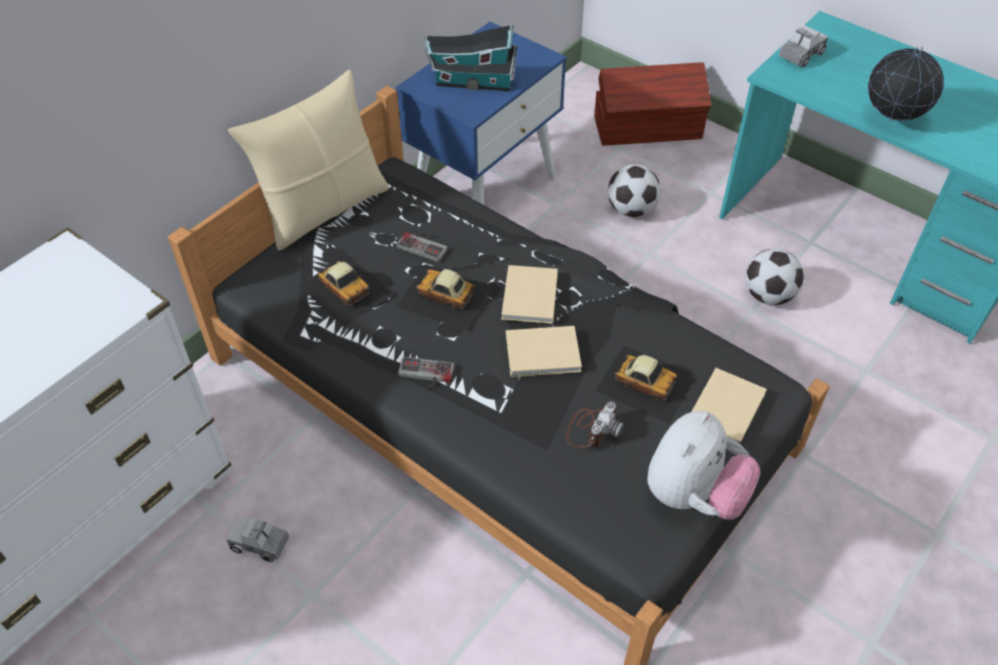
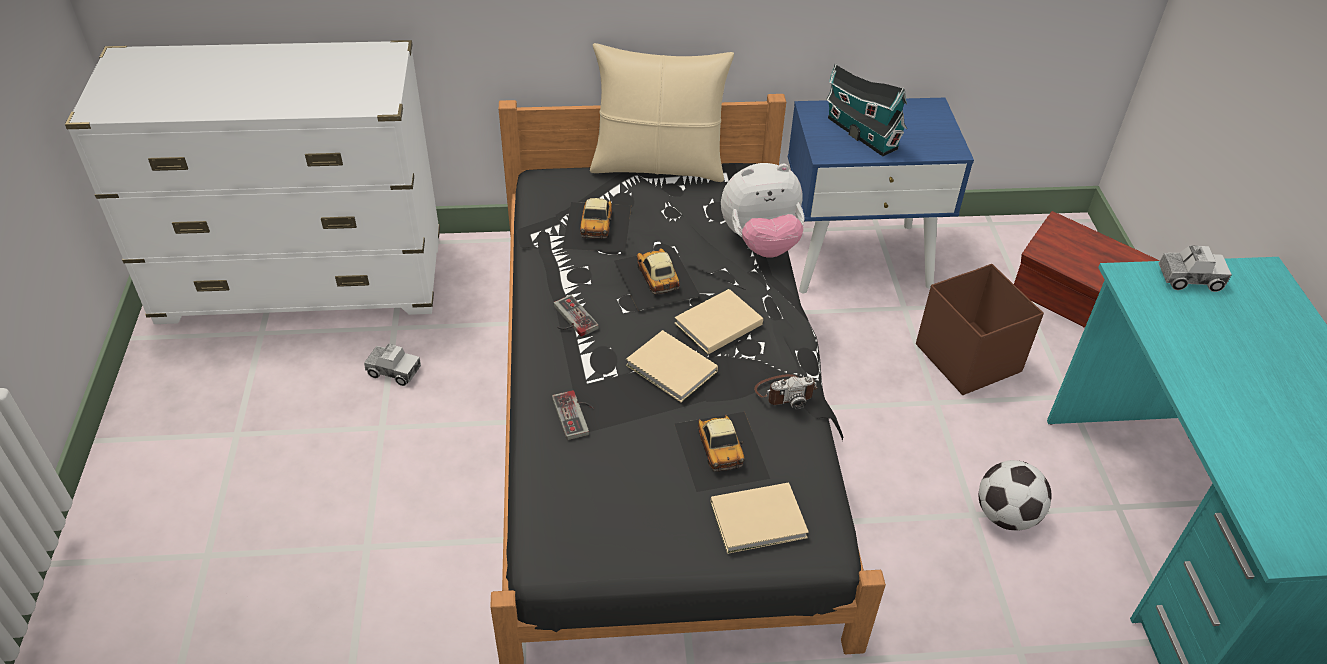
camera: 45 degrees right, 5 degrees down
toy truck [226,516,289,562] -> toy truck turned 135 degrees clockwise [364,344,421,386]
game controller [396,232,448,262] -> game controller moved to [552,390,594,440]
camera [566,401,625,448] -> camera moved to [754,374,818,410]
football [608,164,660,217] -> brown storage box [916,264,1044,395]
plush toy [647,411,760,520] -> plush toy moved to [721,163,805,258]
globe [868,47,944,121] -> none

